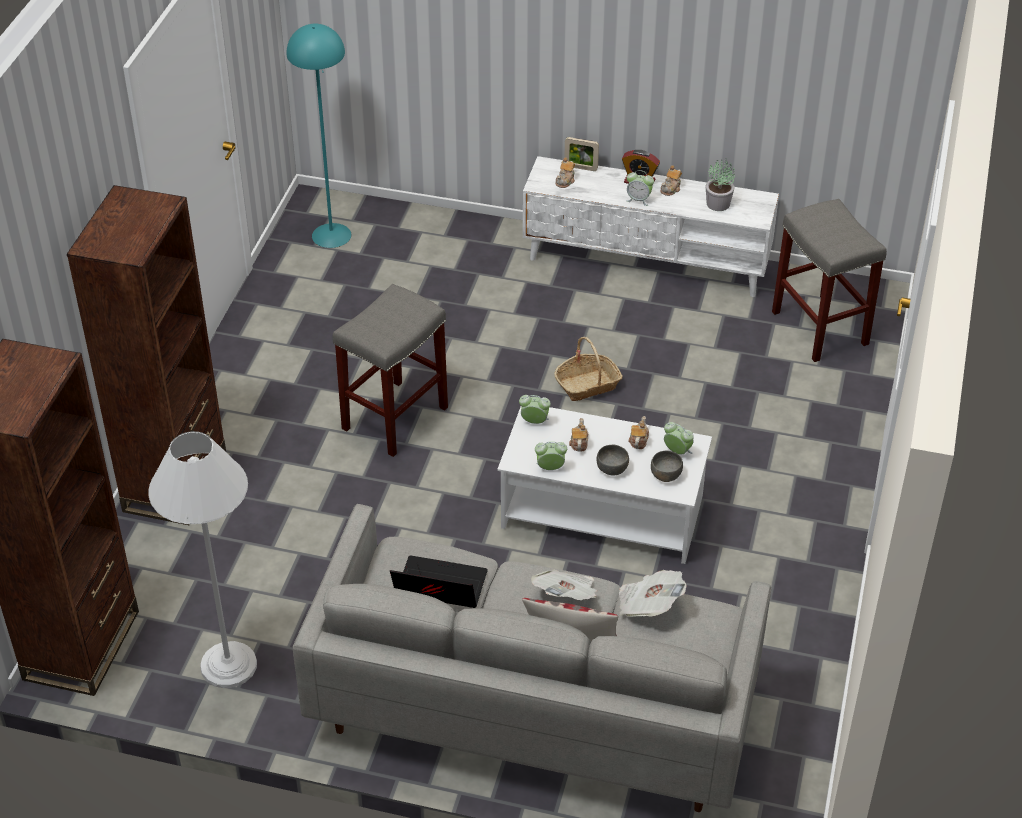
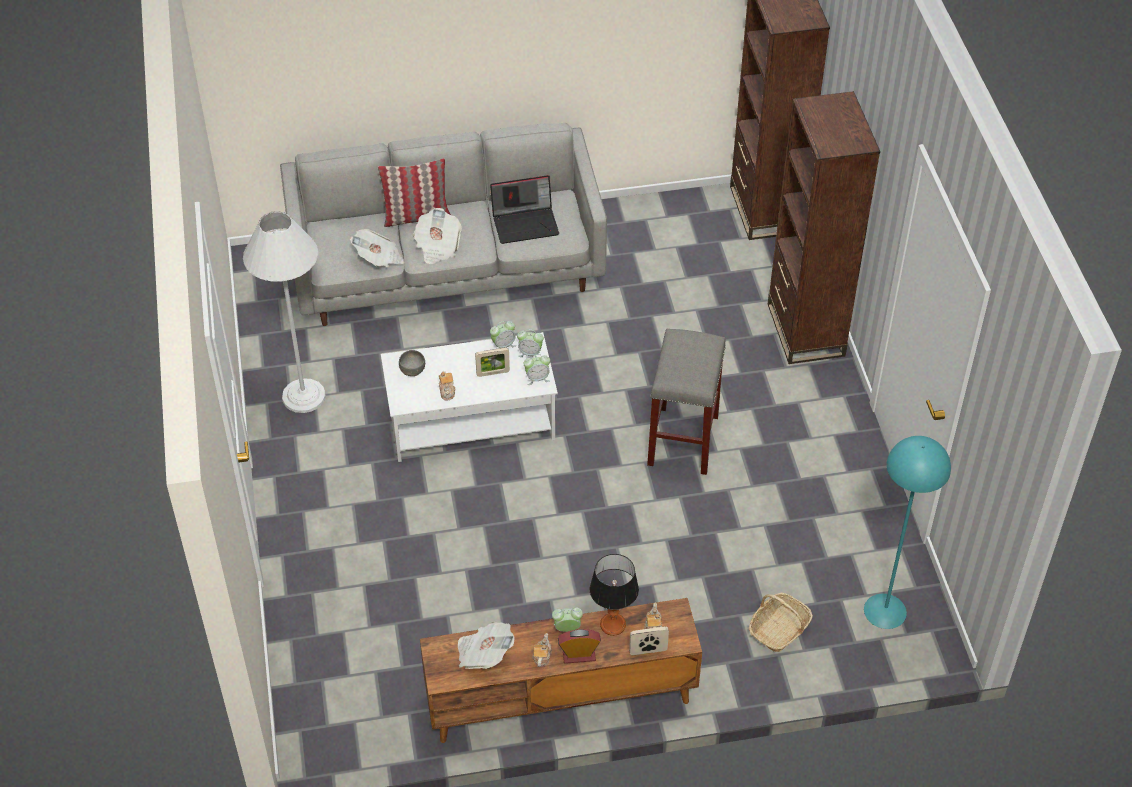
camera: 155 degrees right, 5 degrees up
white floor lamp [148,431,257,688] -> white floor lamp moved to [243,211,326,413]
white tv stand [523,156,779,297] -> brown tv stand [420,598,702,743]
basket [554,337,623,401] -> basket moved to [749,593,813,652]
teapot [569,418,588,451] -> picture frame [475,347,510,377]
grey bowl [596,445,629,475] -> none
alarm clock [664,422,694,455] -> alarm clock moved to [517,329,544,357]
potted plant [706,159,735,211] -> newspaper [458,622,515,669]
grey stool [772,199,887,362] -> none
none -> table lamp [590,554,639,636]

